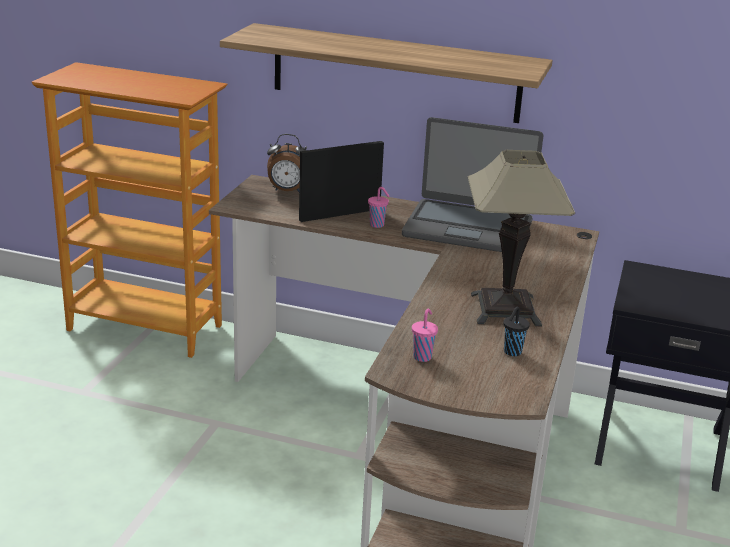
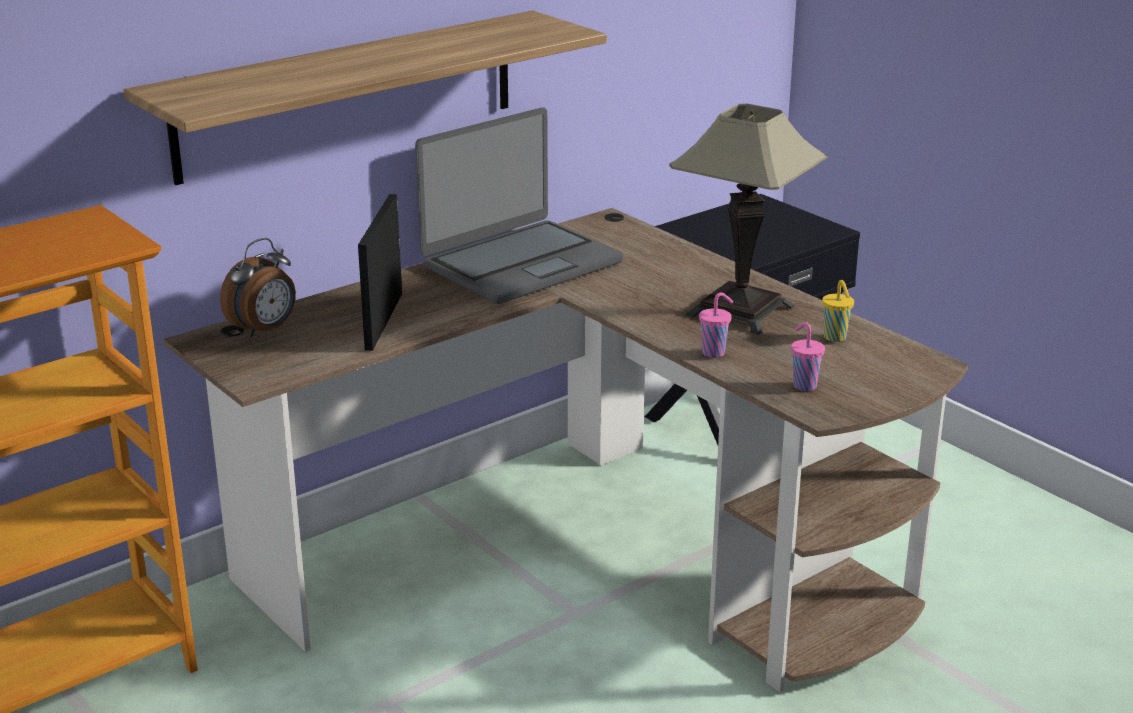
camera: 55 degrees left, 0 degrees up
pink cup [368,187,389,228] -> pink cup moved to [699,293,733,358]
black cup [503,307,530,356] -> yellow cup [822,280,854,342]

